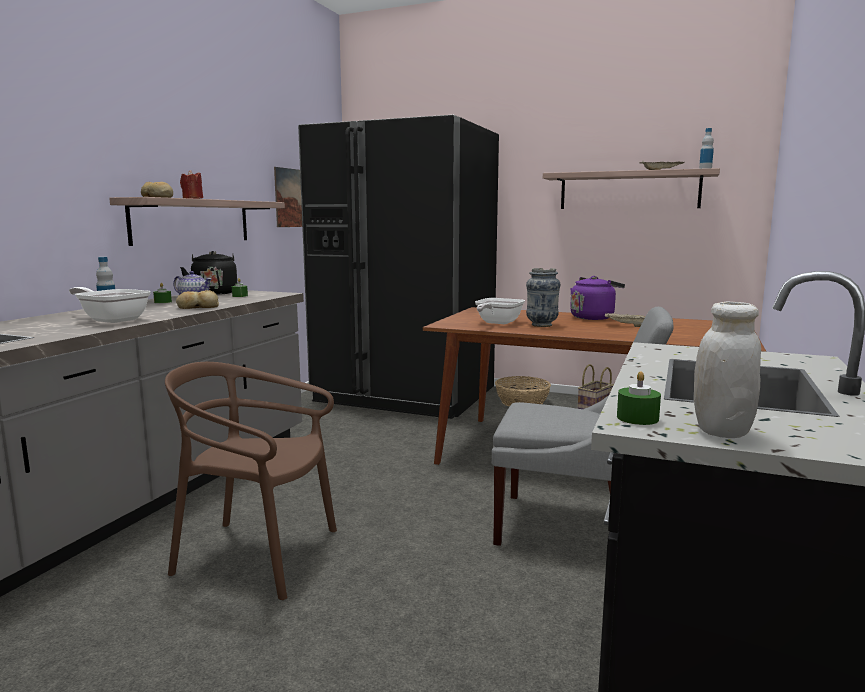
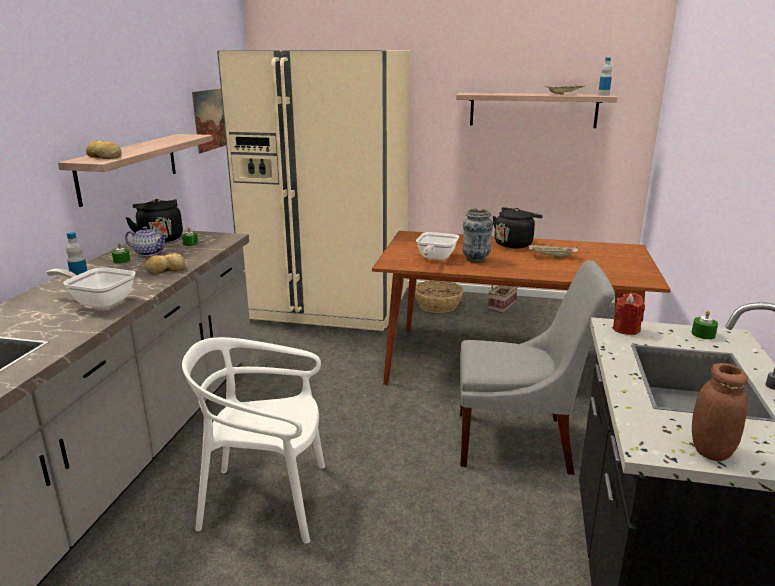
camera: 10 degrees left, 10 degrees up
brown chair [165,362,337,600] -> white chair [182,337,325,543]
red candle [180,170,203,199] -> red candle moved to [613,293,645,335]
black fridge [298,115,499,419] -> beige fridge [217,50,410,331]
purple kettle [570,276,625,320] -> black kettle [493,207,543,248]
green candle [617,371,661,425] -> green candle moved to [691,310,718,339]
white jar [694,302,761,438] -> brown jar [692,363,748,461]

